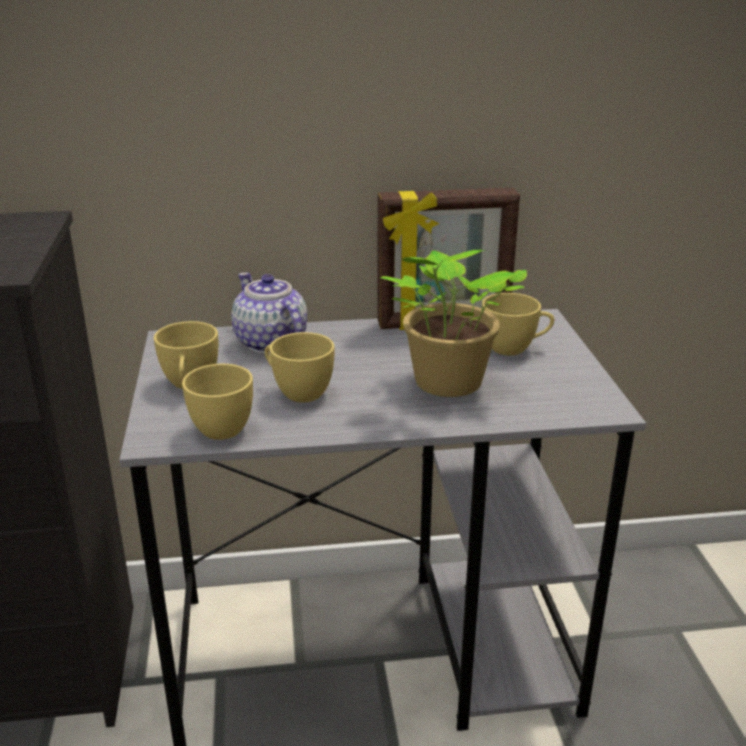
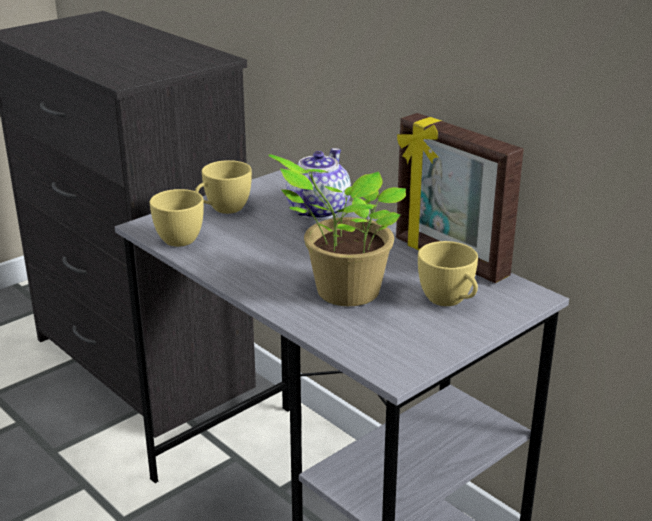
camera: 55 degrees right, 0 degrees up
yellow cup [265,332,335,402] -> none

